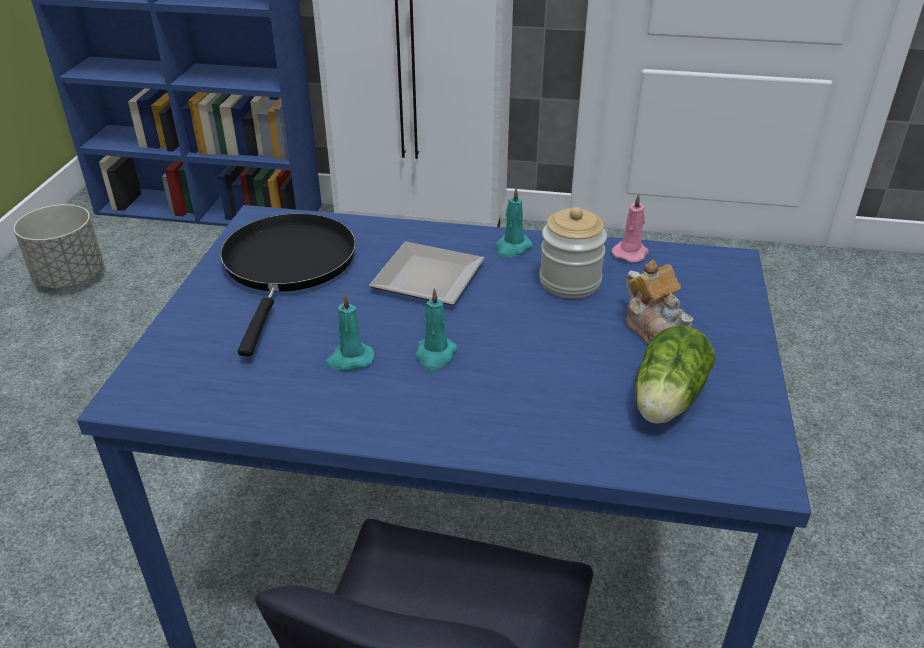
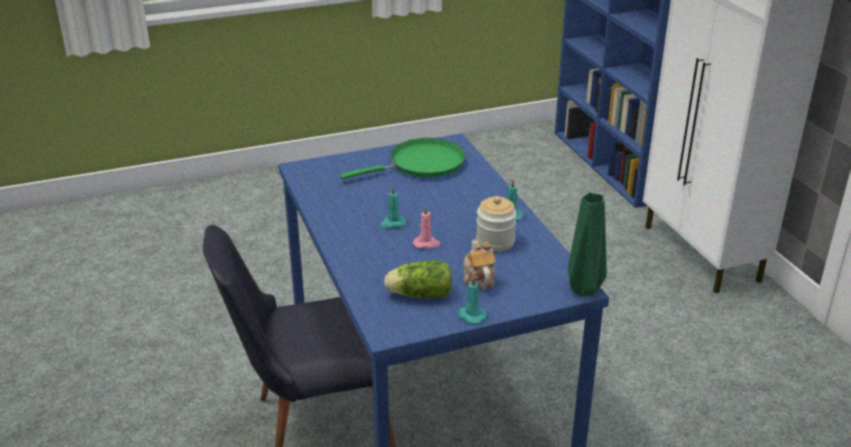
camera: 60 degrees right, 5 degrees down
grey planter [14,204,104,288] -> none
black frying pan [220,213,356,356] -> green frying pan [340,138,465,180]
turquoise candle [325,293,374,371] -> turquoise candle moved to [458,276,487,324]
plate [369,242,484,305] -> none
pink candle [612,193,649,263] -> pink candle moved to [413,206,441,249]
teapot [626,260,694,345] -> teapot turned 135 degrees clockwise [463,239,496,290]
none -> green vase [568,193,607,297]

